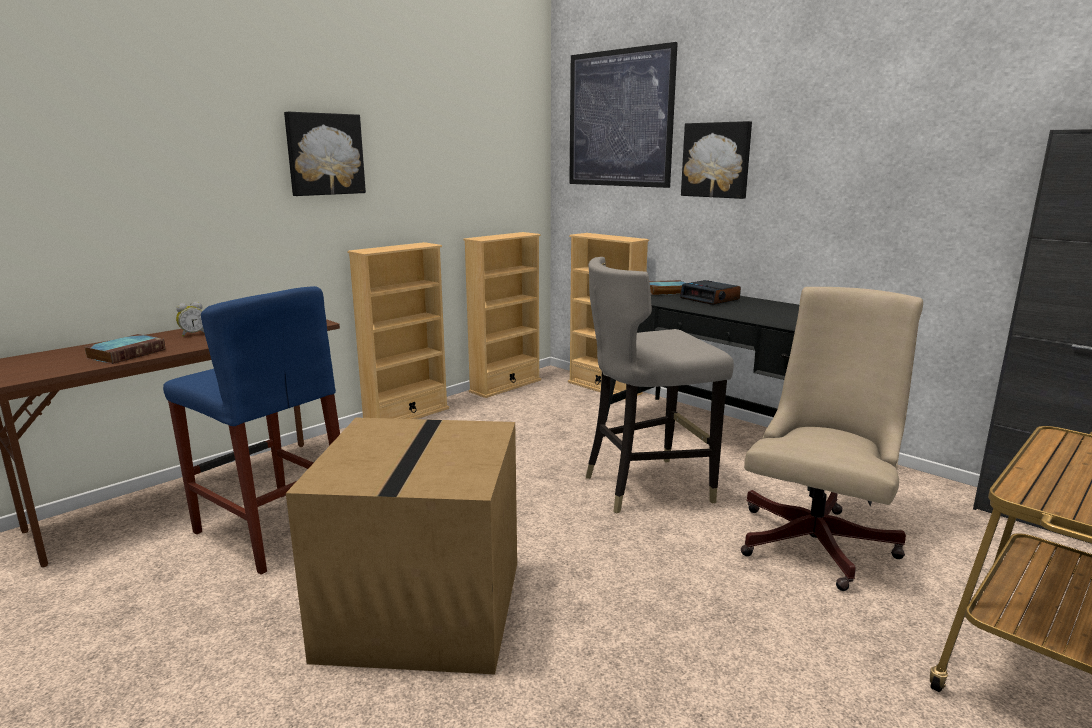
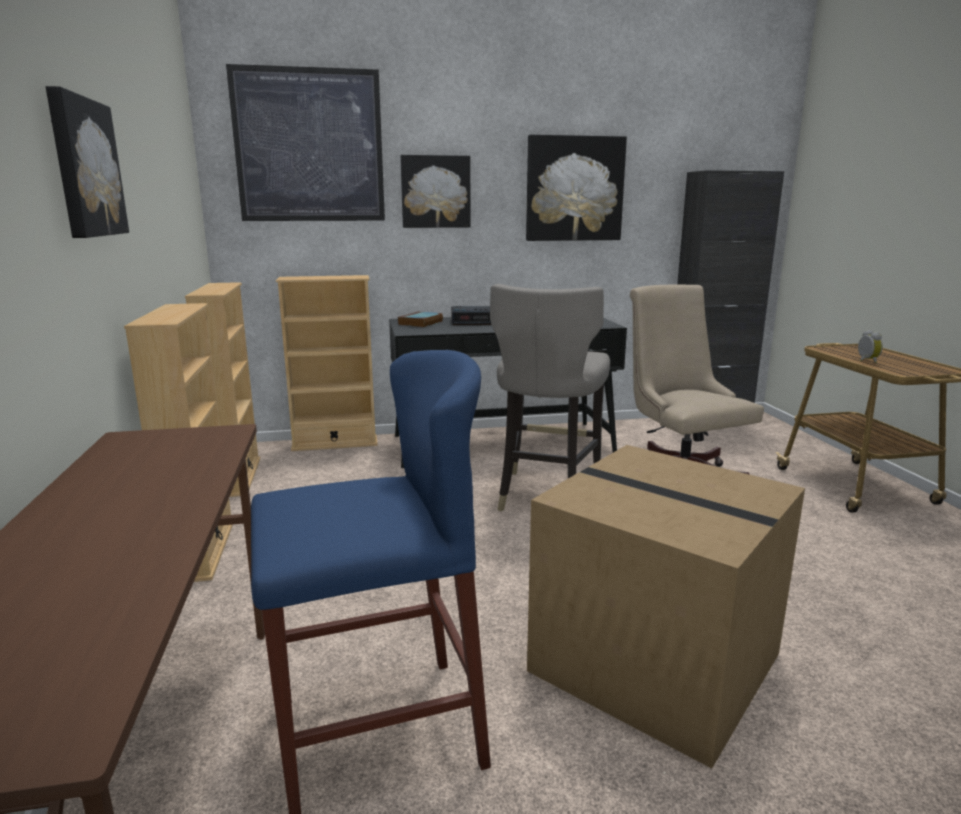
camera: 55 degrees left, 0 degrees up
book [85,334,165,364] -> none
alarm clock [176,301,204,337] -> alarm clock moved to [858,330,883,363]
none -> picture [526,134,627,241]

